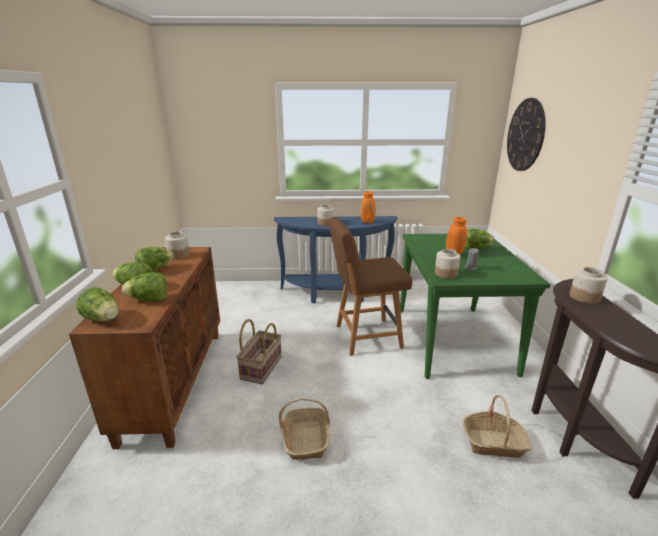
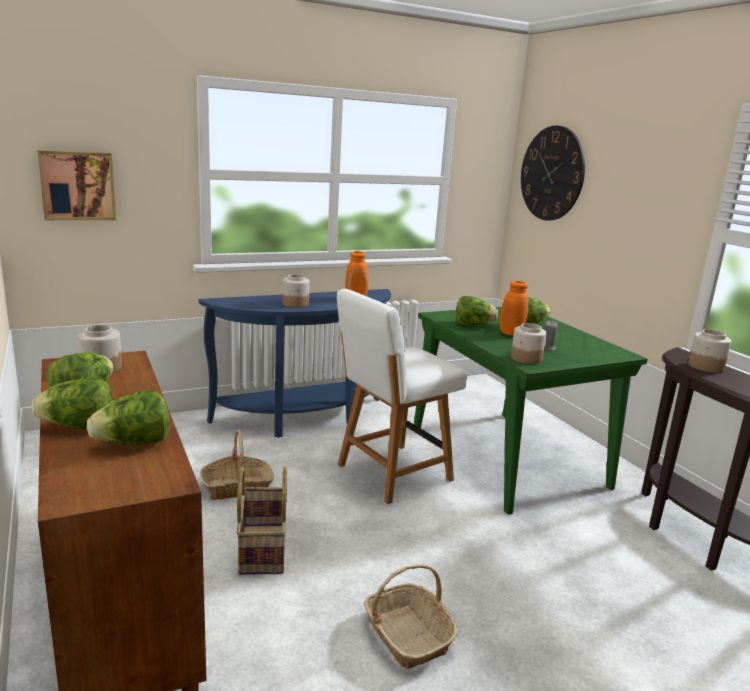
camera: 25 degrees left, 5 degrees down
lettuce [76,287,118,321] -> lettuce moved to [456,296,498,326]
brown chair [329,217,412,356] -> white chair [337,289,467,504]
basket [463,395,532,458] -> basket moved to [200,430,274,500]
none -> picture [38,150,116,220]

